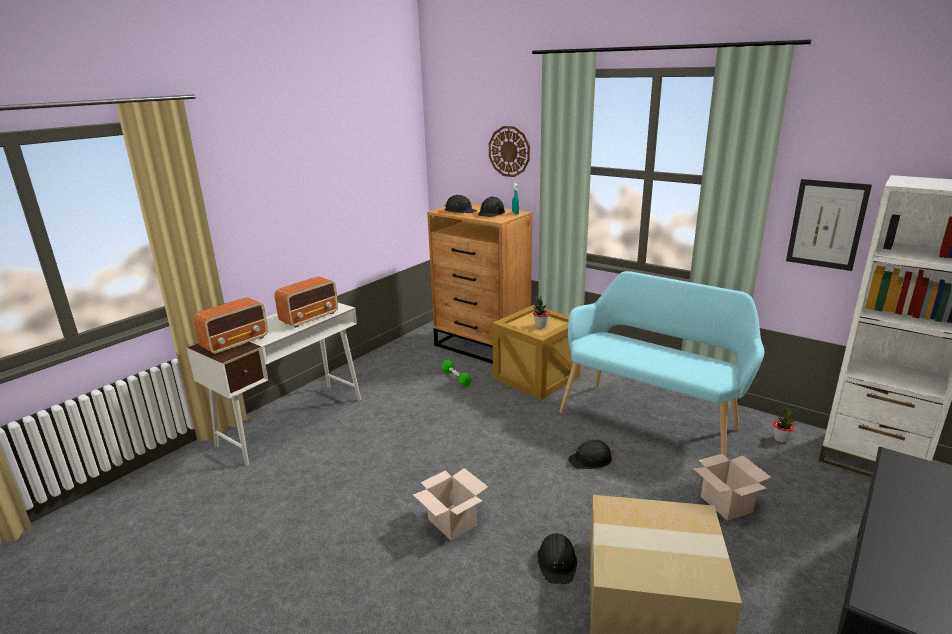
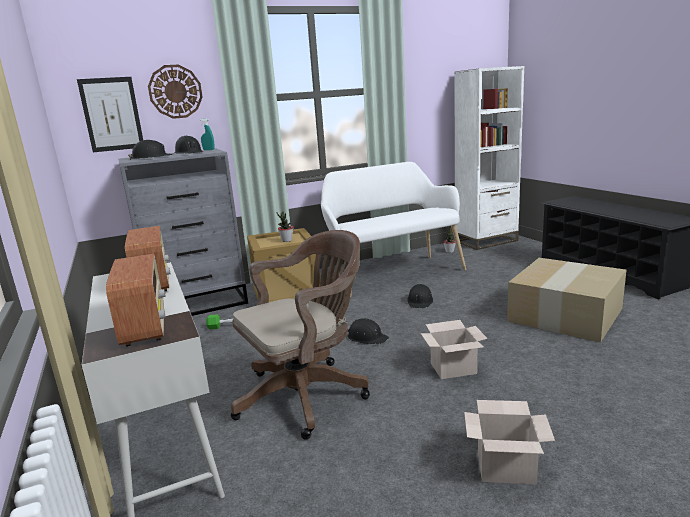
camera: 60 degrees left, 5 degrees down
brown dresser [427,204,532,364] -> grey dresser [119,149,248,316]
black hard hat [537,533,577,584] -> black hard hat moved to [348,318,389,344]
turquoise bench [559,271,765,456] -> white bench [321,162,466,298]
cardboard box [693,453,771,521] -> cardboard box moved to [464,400,555,485]
picture [786,179,872,271] -> picture moved to [77,77,143,152]
none -> brown office chair [231,230,370,440]

